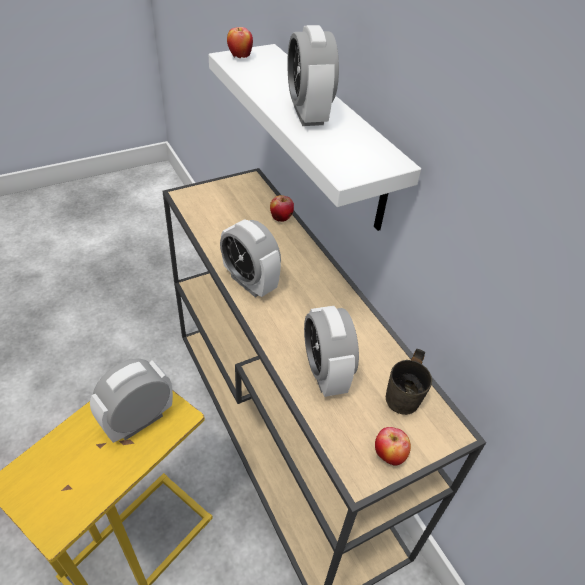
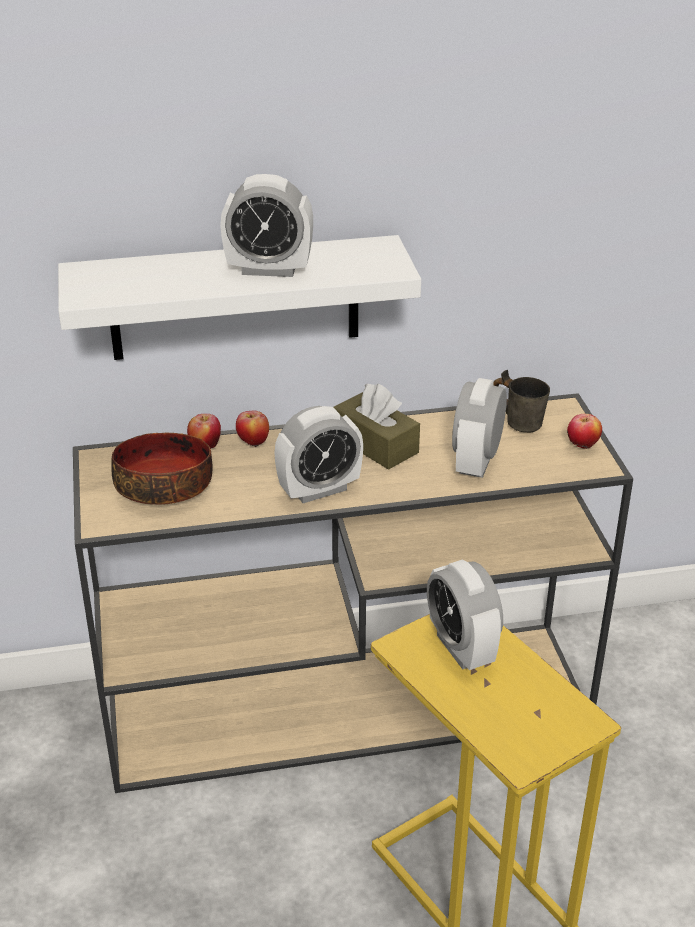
camera: 70 degrees left, 10 degrees down
apple [227,27,253,58] -> apple moved to [236,410,269,447]
alarm clock [304,306,359,397] -> alarm clock turned 105 degrees clockwise [452,378,507,478]
none -> bowl [111,432,212,505]
none -> brown tissue box [334,383,420,470]

